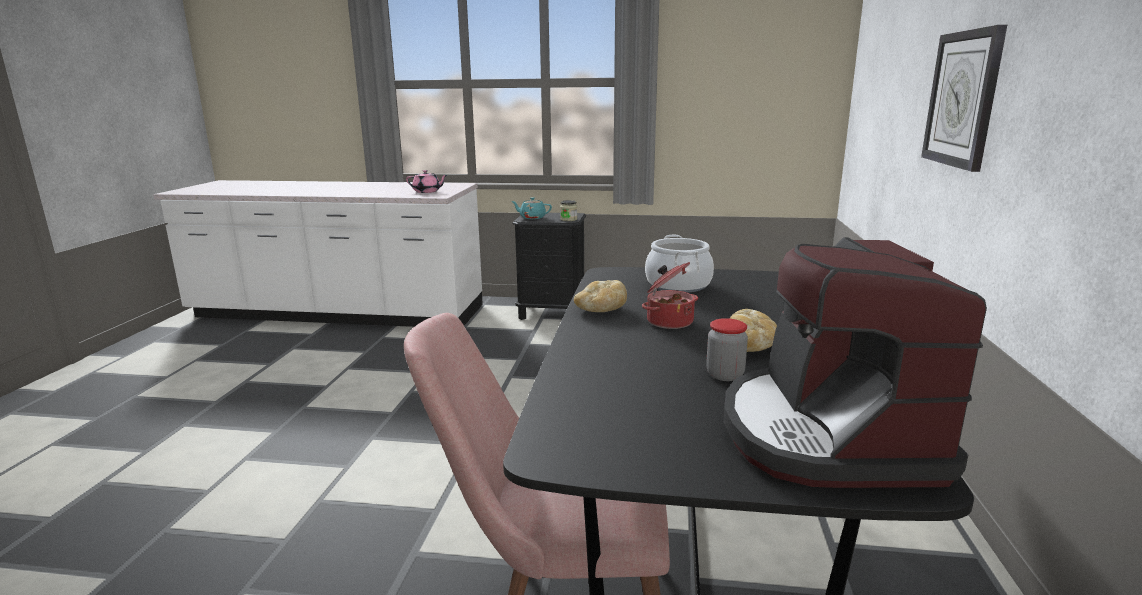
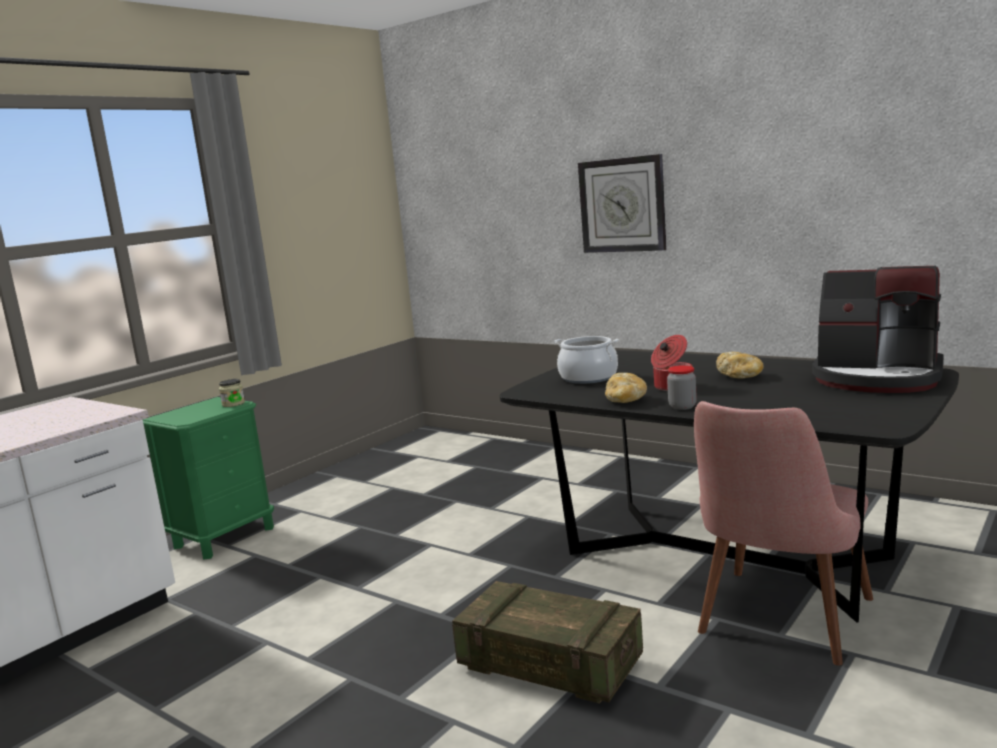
camera: 60 degrees left, 5 degrees down
pink teapot [406,170,447,193] -> none
turquoise teapot [511,197,552,219] -> none
black nightstand [512,213,586,320] -> green nightstand [143,397,274,560]
jar [706,318,748,381] -> jar moved to [667,365,697,410]
none -> crate [452,581,643,703]

